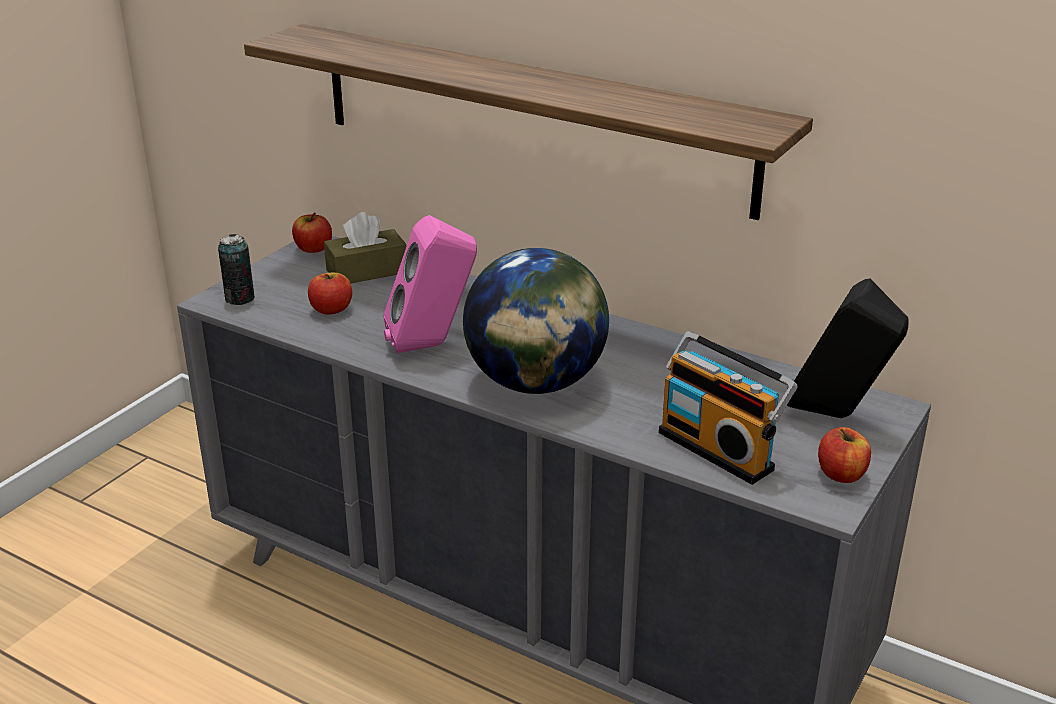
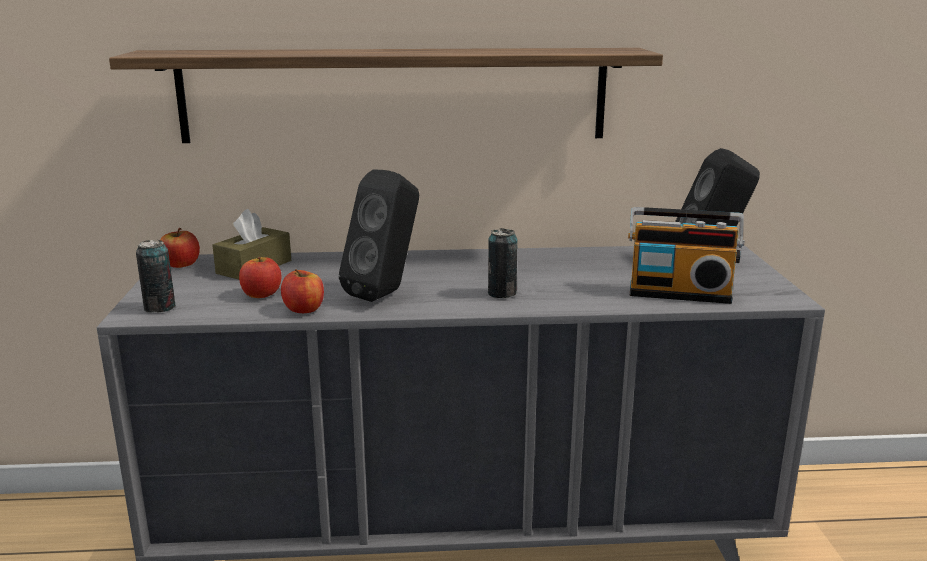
camera: 35 degrees left, 10 degrees down
pink speaker [384,215,477,353] -> black speaker [339,169,419,302]
globe [463,248,609,394] -> can [488,228,518,298]
apple [818,427,871,483] -> apple moved to [281,269,324,313]

